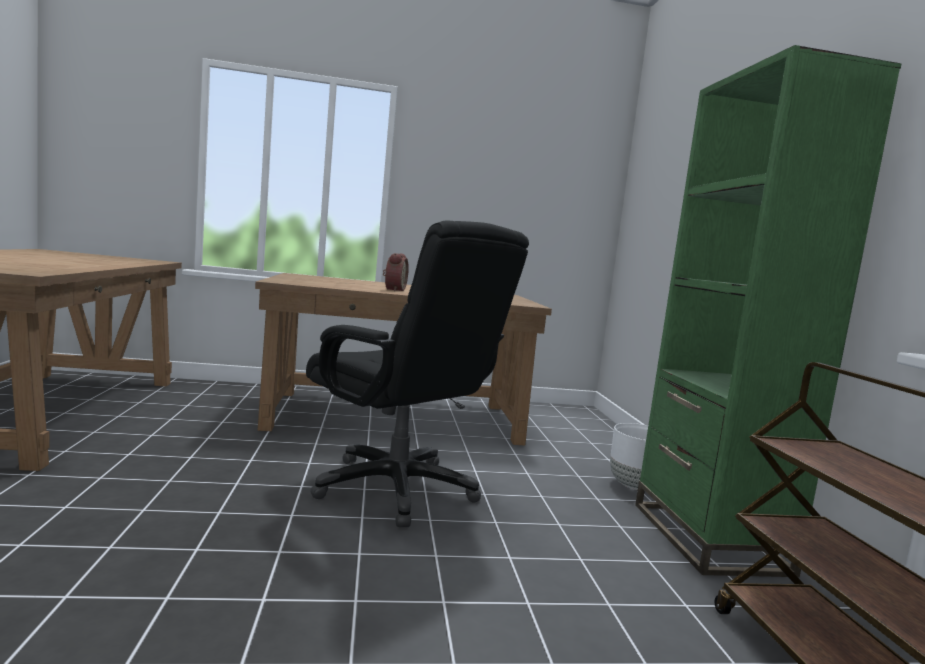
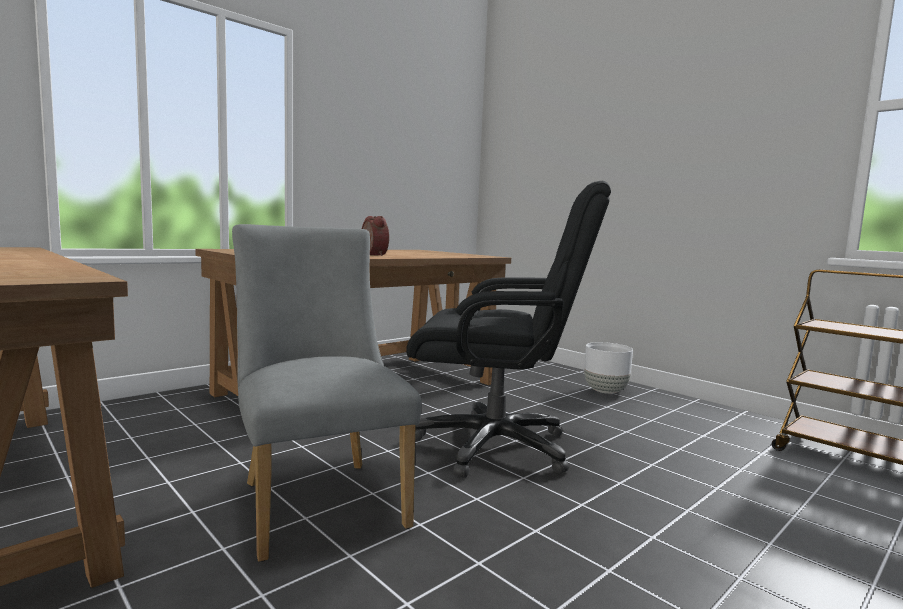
camera: 35 degrees left, 0 degrees up
green bookcase [635,45,902,577] -> none
none -> grey chair [232,224,422,562]

